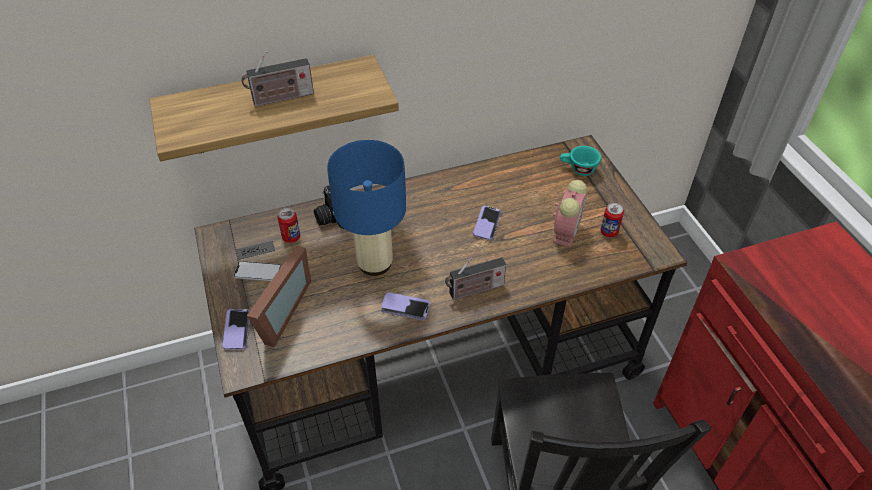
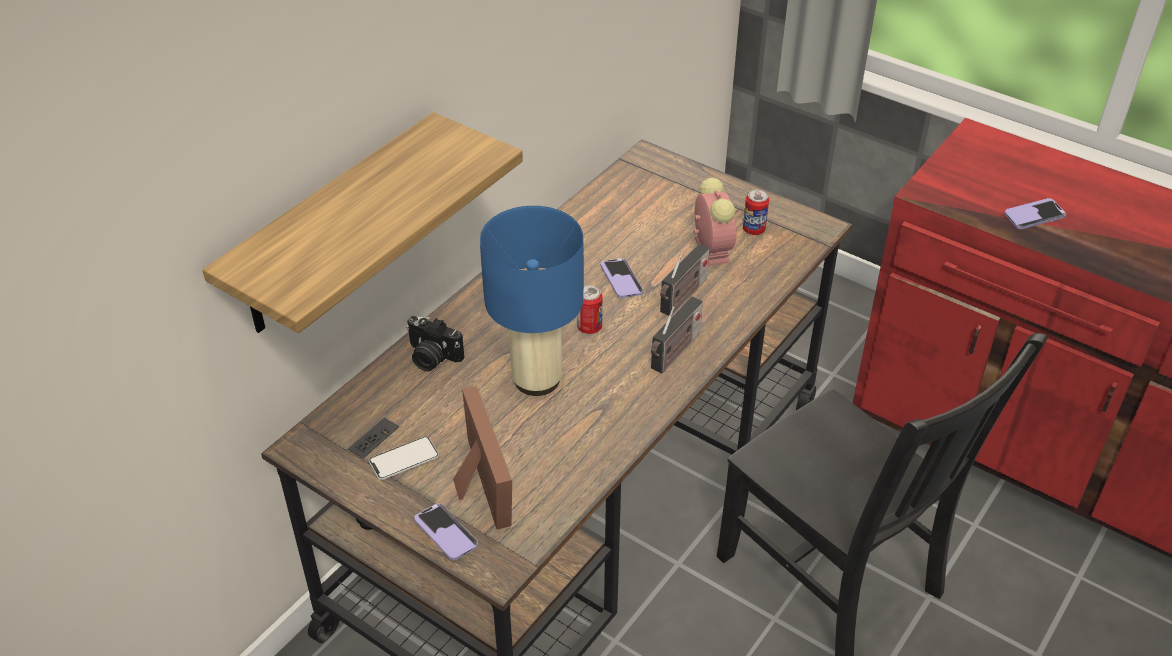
camera: 35 degrees left, 5 degrees down
radio [241,51,314,107] -> radio moved to [660,244,709,316]
can [277,208,300,243] -> can moved to [577,285,603,334]
phone [381,292,430,320] -> phone moved to [1004,198,1066,229]
turquoise cup [560,146,601,176] -> none

